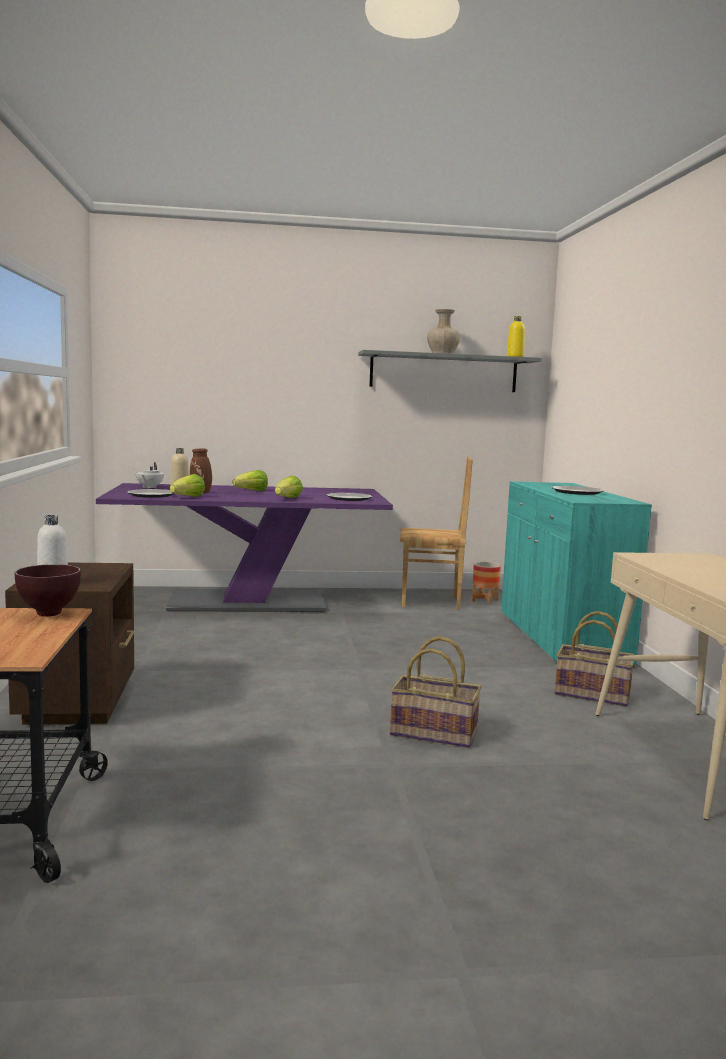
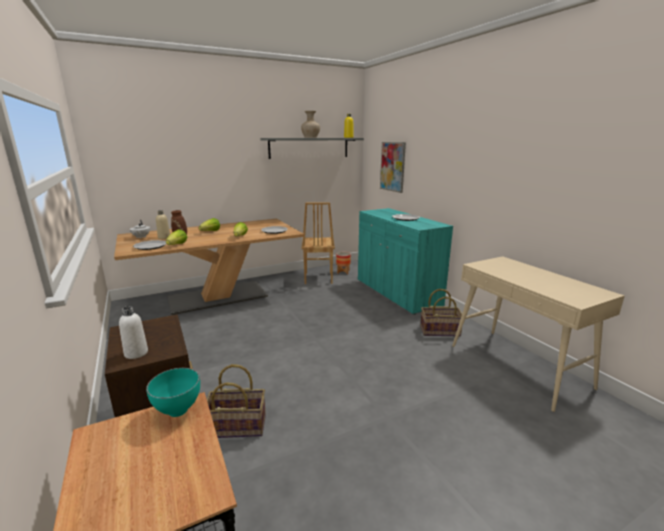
camera: 20 degrees left, 10 degrees up
brown bowl [15,564,81,616] -> turquoise bowl [146,368,200,417]
purple dining table [96,483,393,612] -> beige dining table [114,219,304,315]
basket [390,636,482,748] -> basket moved to [207,364,266,438]
brown chair [400,457,473,610] -> brown chair turned 105 degrees clockwise [302,202,335,284]
none -> picture [380,142,406,193]

